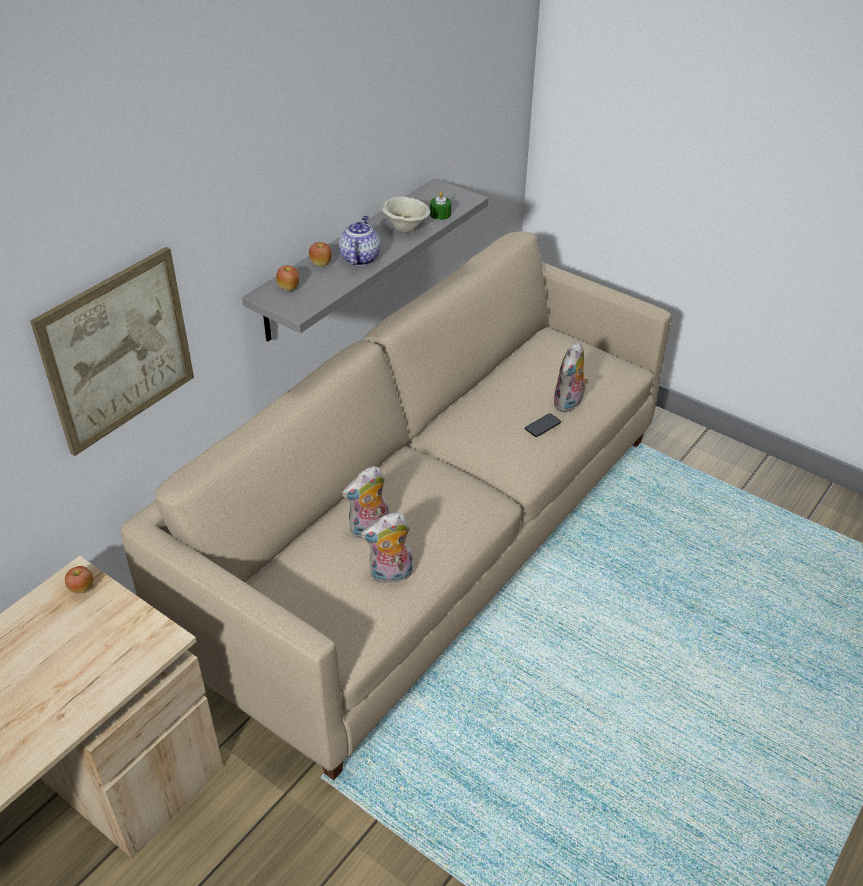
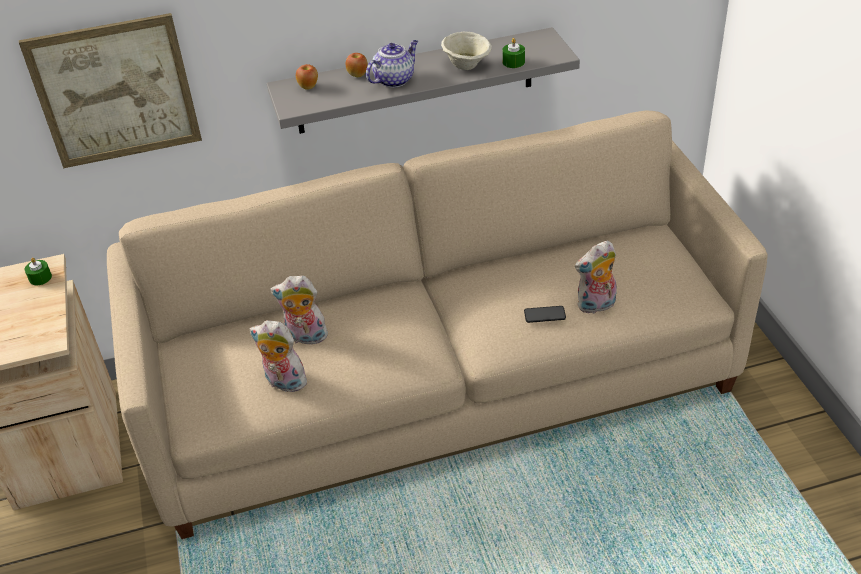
camera: 40 degrees right, 0 degrees up
apple [65,566,93,594] -> green candle [25,258,52,286]

